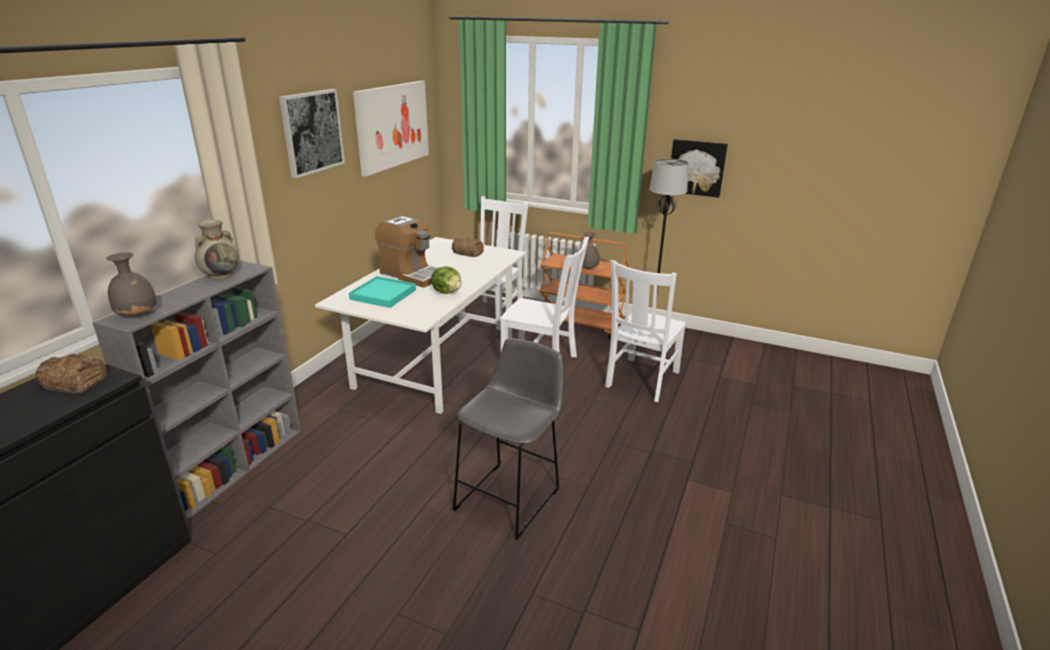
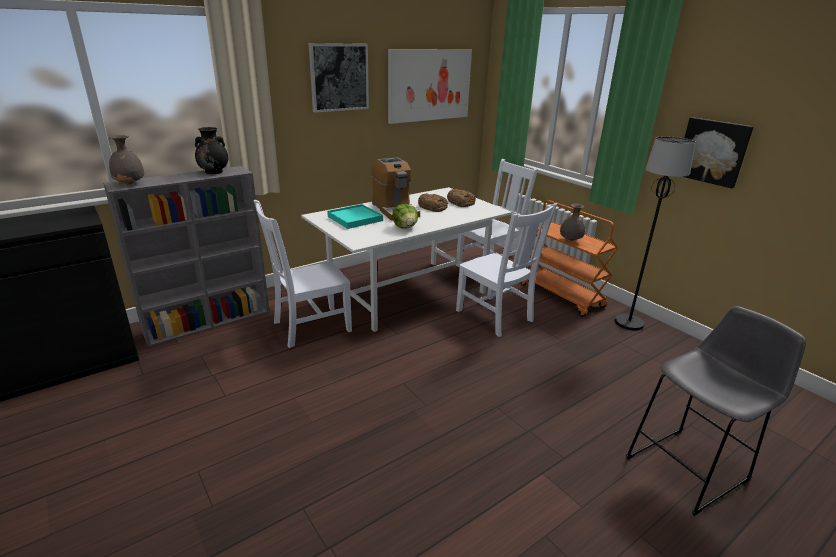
camera: 30 degrees right, 0 degrees up
bread [36,354,107,394] -> bread moved to [418,193,448,212]
beige vase [195,220,239,280] -> black vase [195,127,228,174]
grey stool [452,338,563,540] -> grey stool moved to [626,306,806,516]
white chair [605,260,686,402] -> white chair moved to [254,200,352,348]

